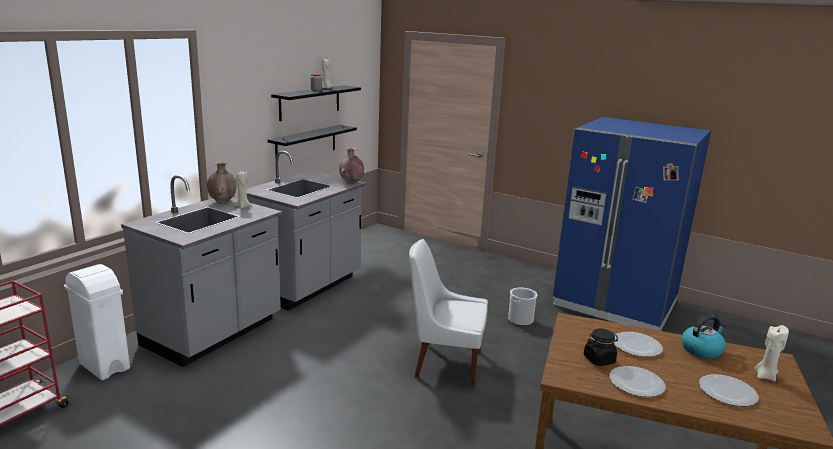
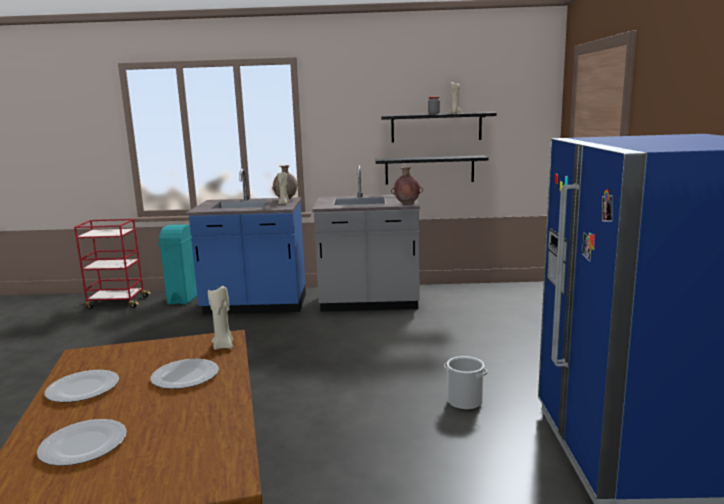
camera: 60 degrees right, 5 degrees down
white trash can [64,264,130,380] -> turquoise trash can [158,225,197,304]
grey counter [121,175,282,367] -> blue counter [186,169,306,314]
white chair [409,239,488,387] -> none
black jar [584,328,618,366] -> none
kettle [681,315,726,359] -> none
beige candle [754,325,789,382] -> beige candle moved to [208,286,233,350]

